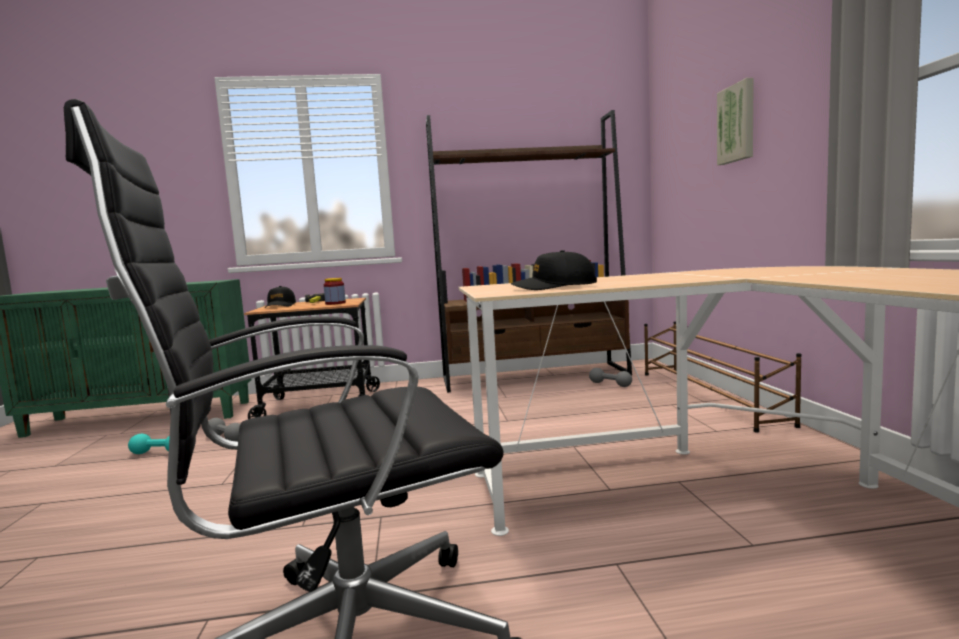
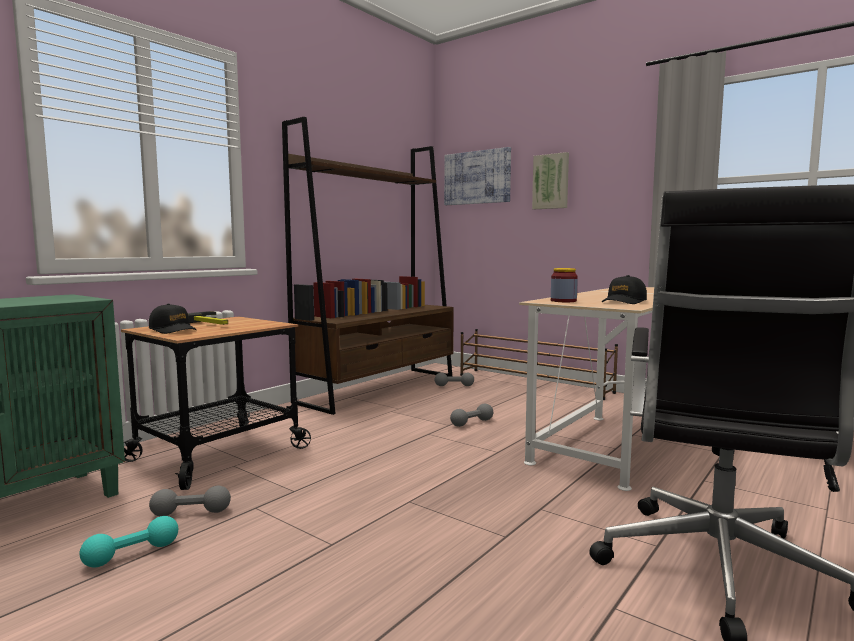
camera: 45 degrees left, 0 degrees up
jar [324,278,346,305] -> jar moved to [551,268,578,302]
none -> picture [444,147,511,205]
none -> grey dumbbell [450,404,493,427]

